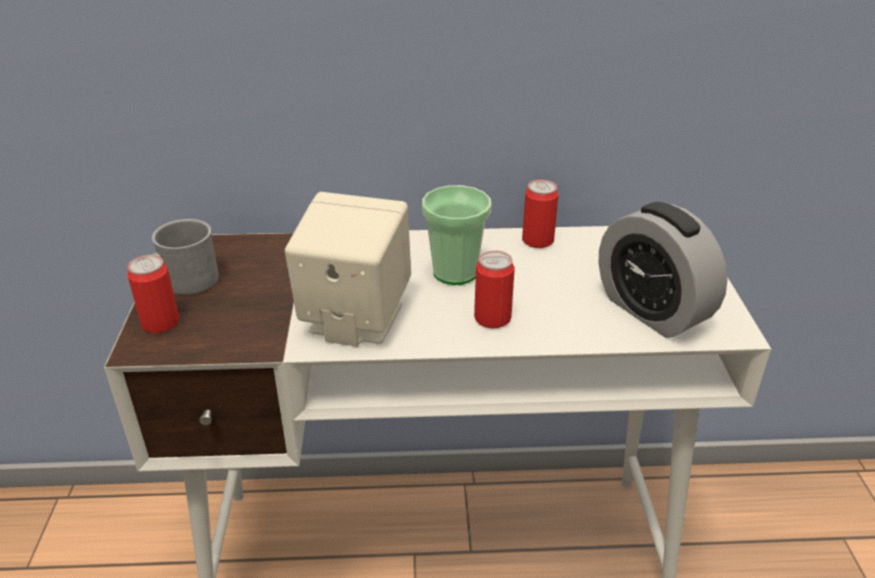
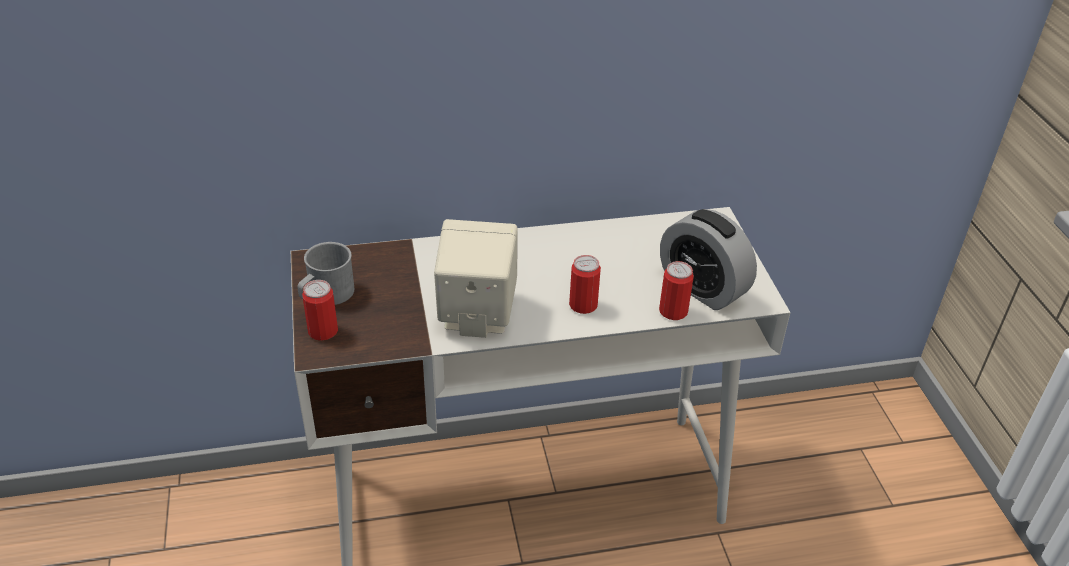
camera: 10 degrees left, 5 degrees up
cup [422,185,492,285] -> none
can [522,180,558,248] -> can moved to [659,261,694,320]

